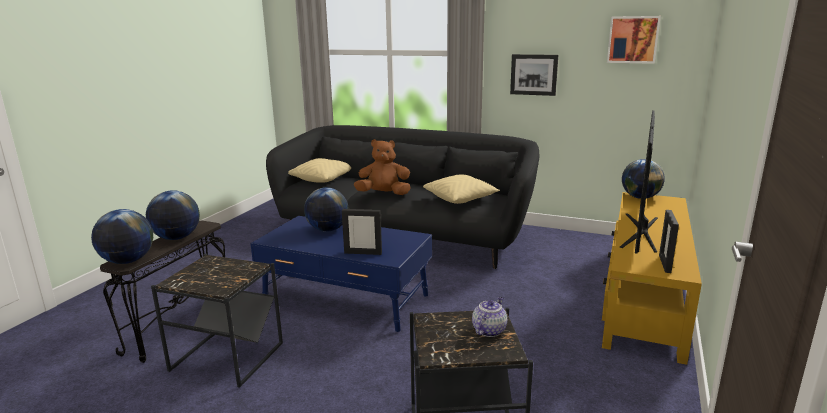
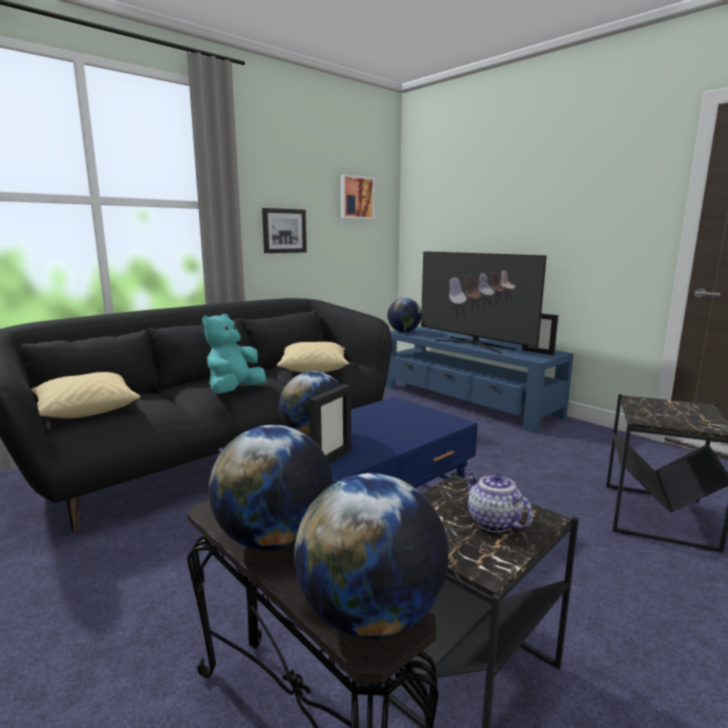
camera: 65 degrees left, 5 degrees down
picture frame [342,209,382,255] -> picture frame moved to [309,384,351,464]
brown plush toy [354,139,411,195] -> turquoise plush toy [202,314,266,393]
teapot [472,296,507,337] -> teapot moved to [464,470,533,532]
yellow tv stand [602,192,702,365] -> blue tv stand [385,326,574,433]

